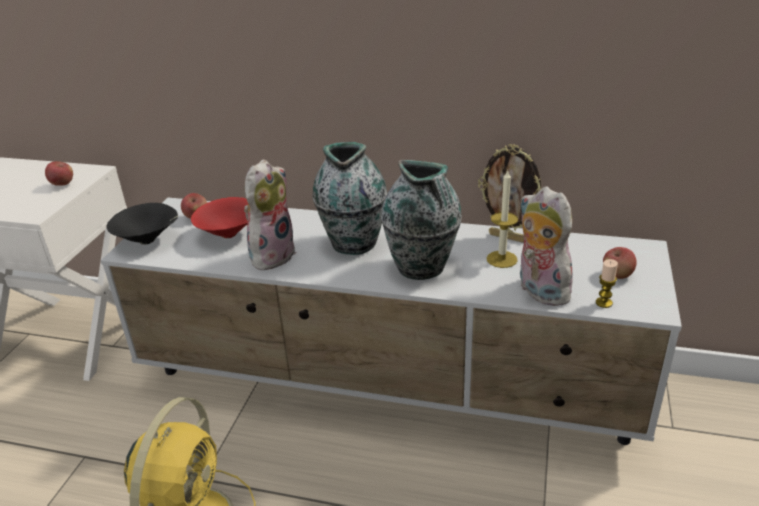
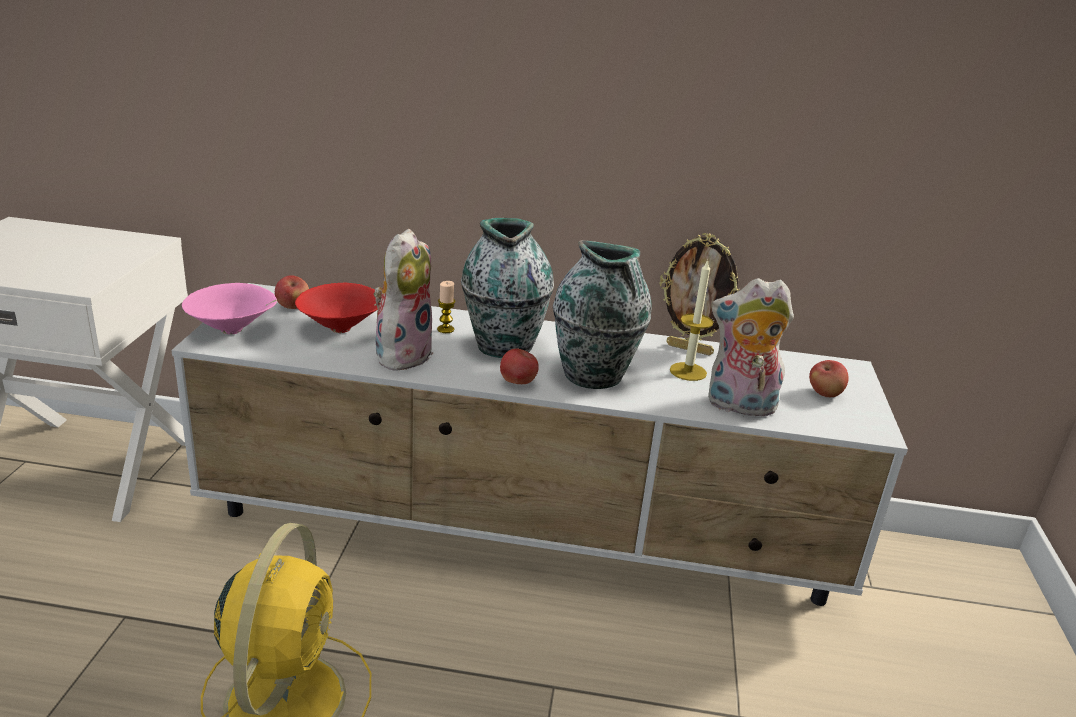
camera: 10 degrees left, 5 degrees down
apple [45,161,73,186] -> apple moved to [500,349,539,384]
black bowl [106,203,178,245] -> pink bowl [182,283,277,335]
plush toy [519,186,578,306] -> plush toy turned 45 degrees counterclockwise [708,278,794,420]
candle [596,259,618,308] -> candle moved to [437,281,455,333]

